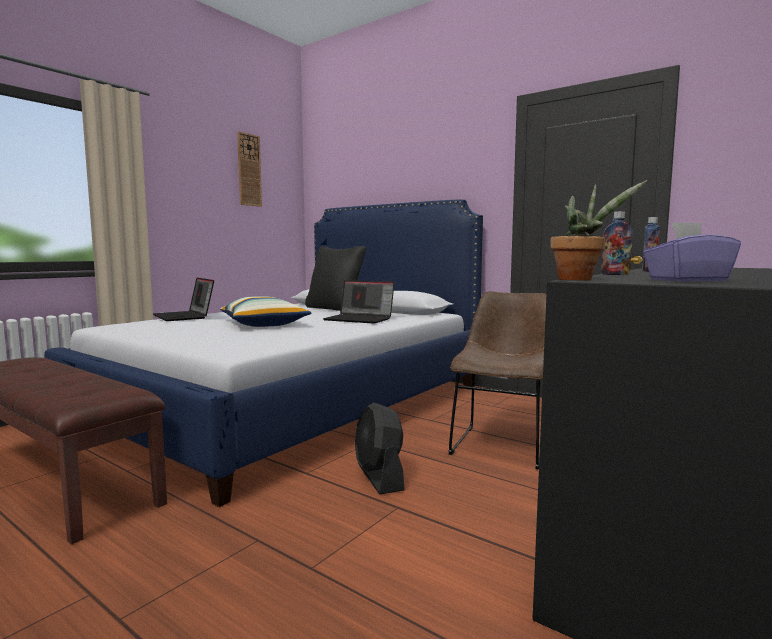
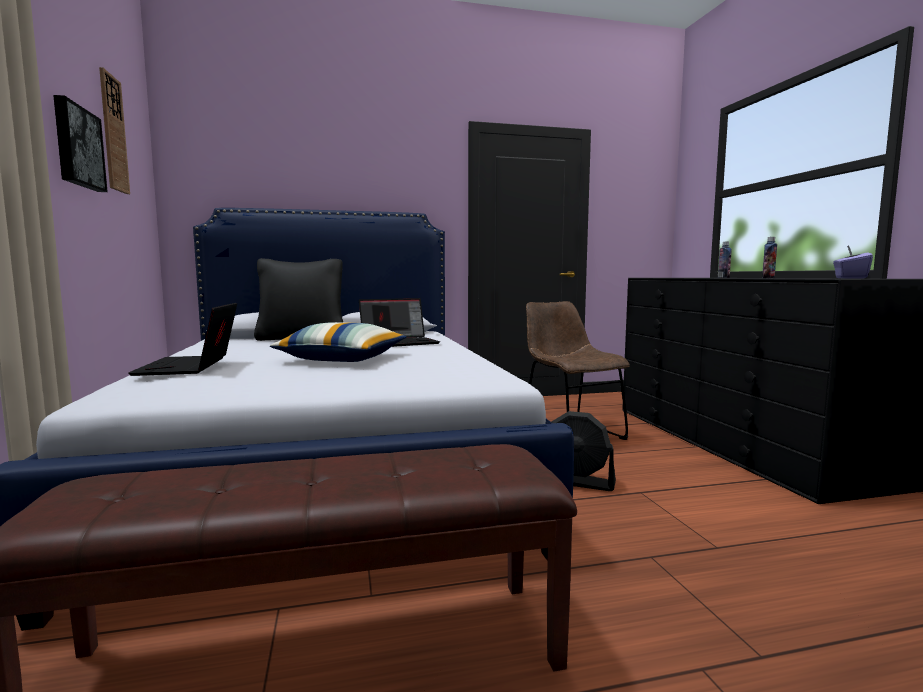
camera: 50 degrees left, 0 degrees up
laptop [153,278,214,321] -> laptop turned 75 degrees clockwise [128,303,237,376]
potted plant [550,180,647,280] -> none
none -> picture [53,95,108,192]

